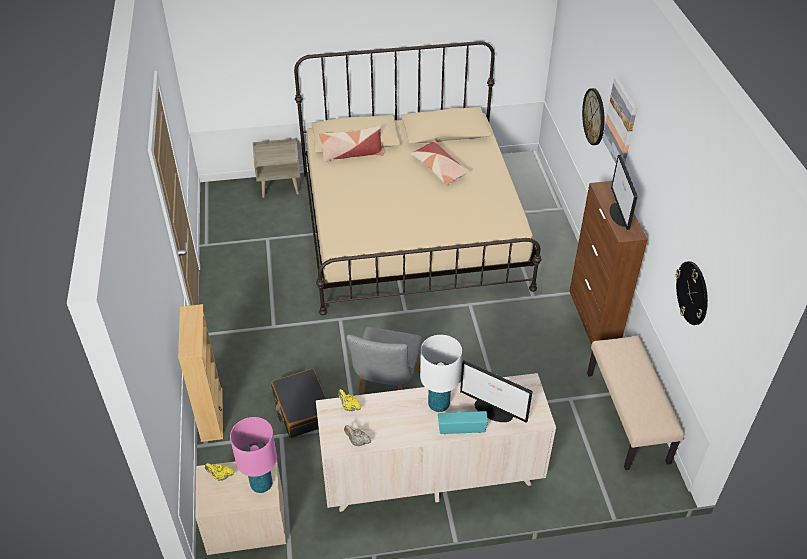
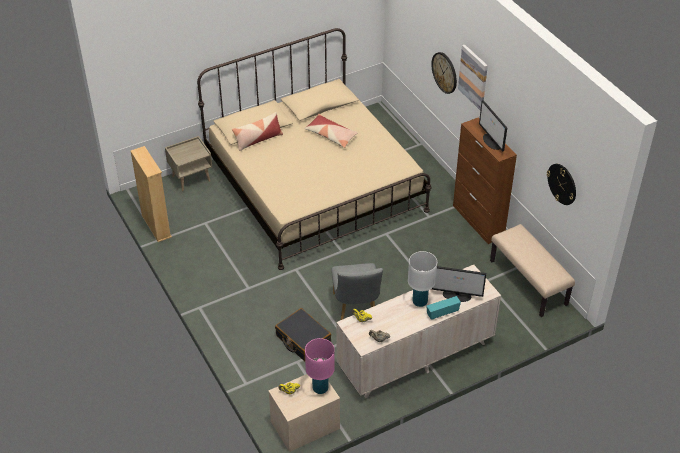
camera: 20 degrees left, 0 degrees up
beige bookcase [178,304,223,442] -> beige bookcase moved to [131,146,172,242]

